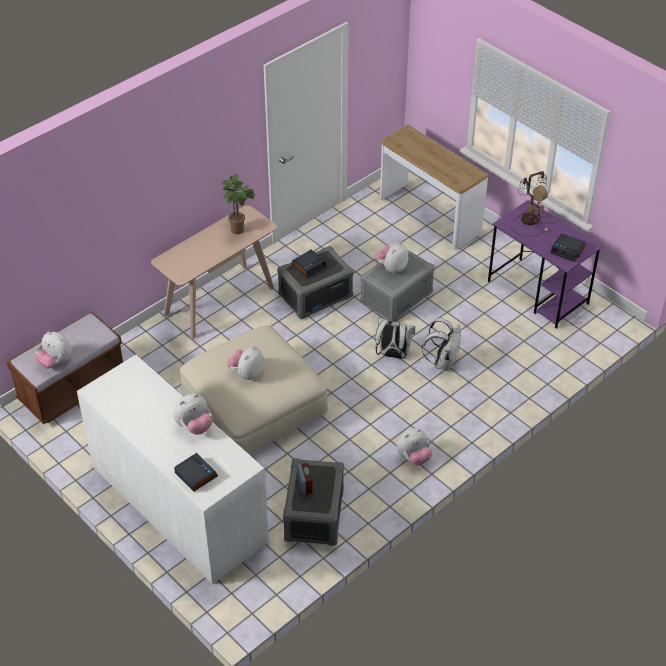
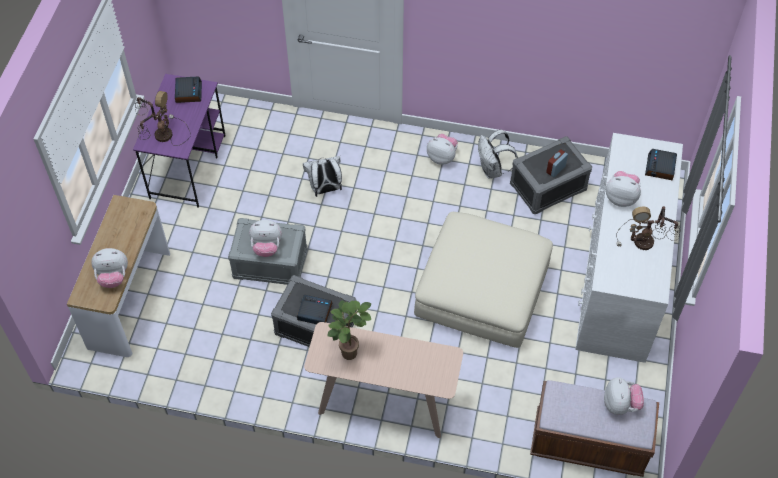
camera: 125 degrees left, 10 degrees up
plush toy [227,346,264,380] -> plush toy moved to [91,248,128,288]
white backpack [375,318,415,359] -> white backpack moved to [478,130,518,179]
none -> table lamp [616,206,681,250]

